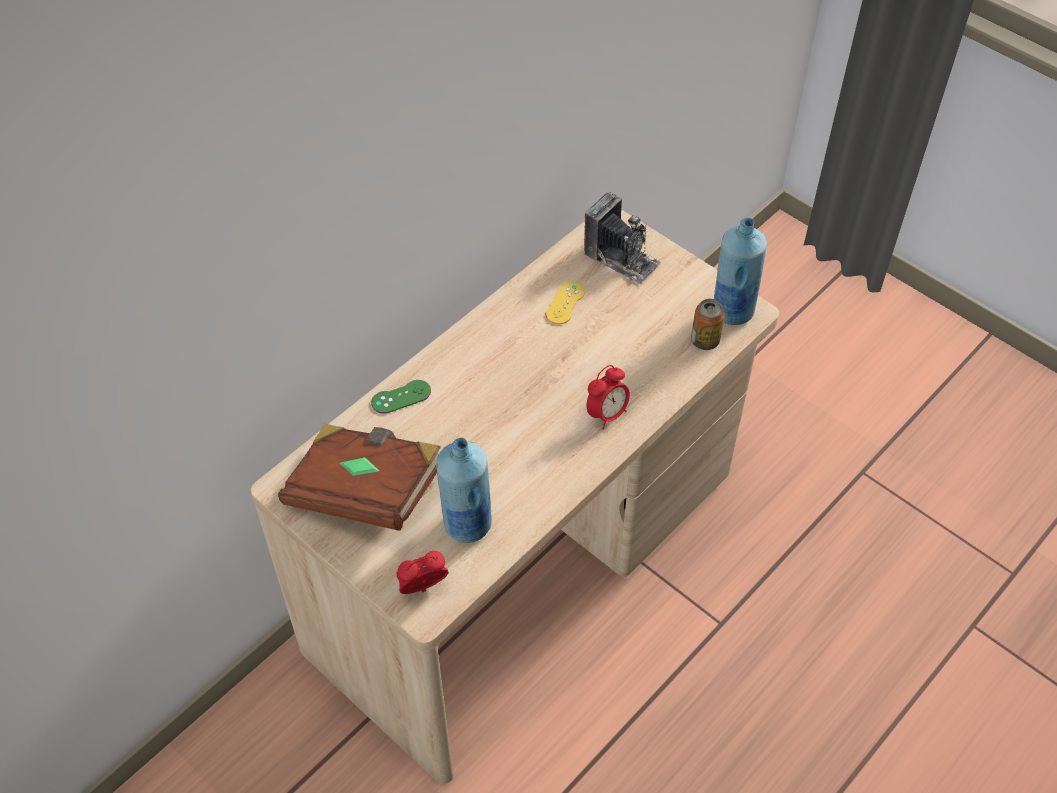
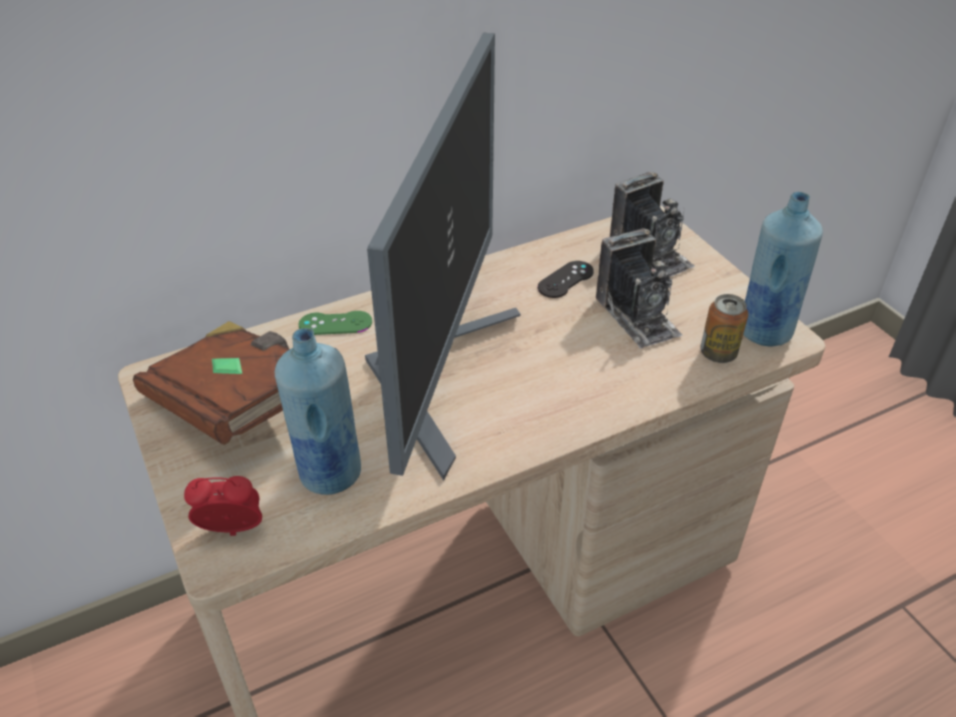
camera: 20 degrees right, 10 degrees down
yellow game controller [546,282,585,324] -> black game controller [538,261,594,298]
alarm clock [586,365,630,429] -> none
none -> monitor [365,32,520,481]
none -> camera [596,228,682,349]

